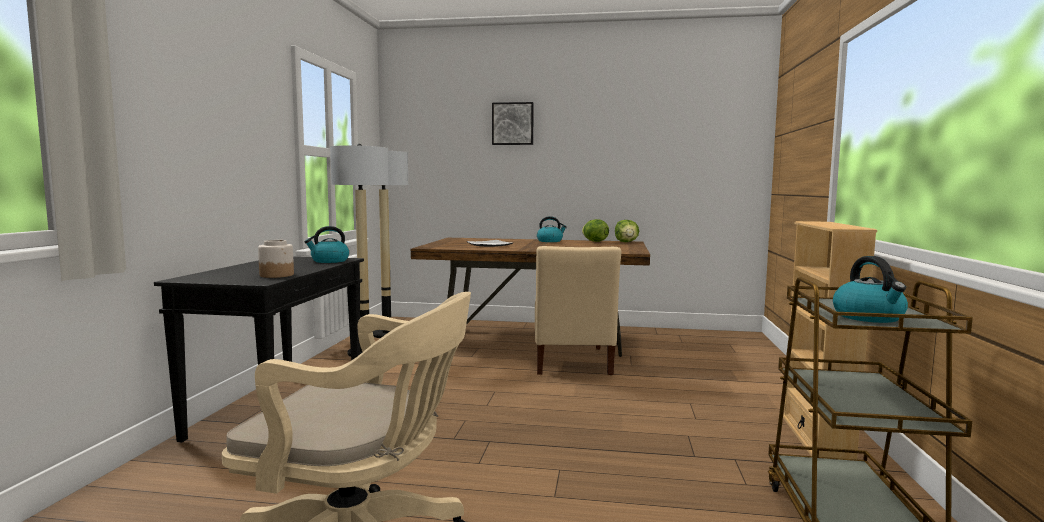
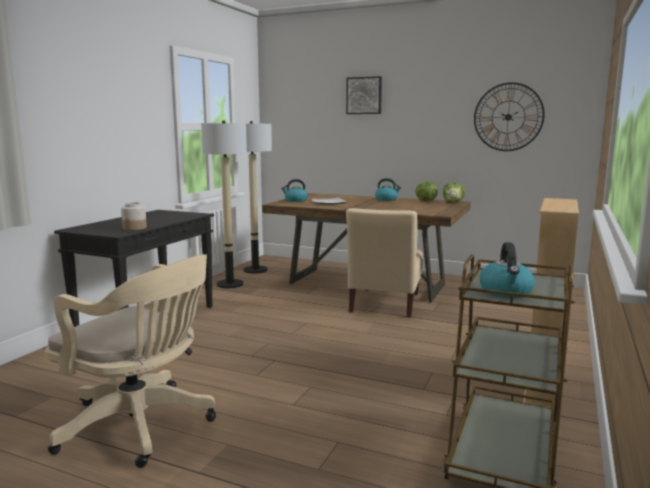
camera: 15 degrees right, 5 degrees up
kettle [304,226,349,263] -> kettle moved to [281,179,308,202]
none -> wall clock [474,82,545,151]

